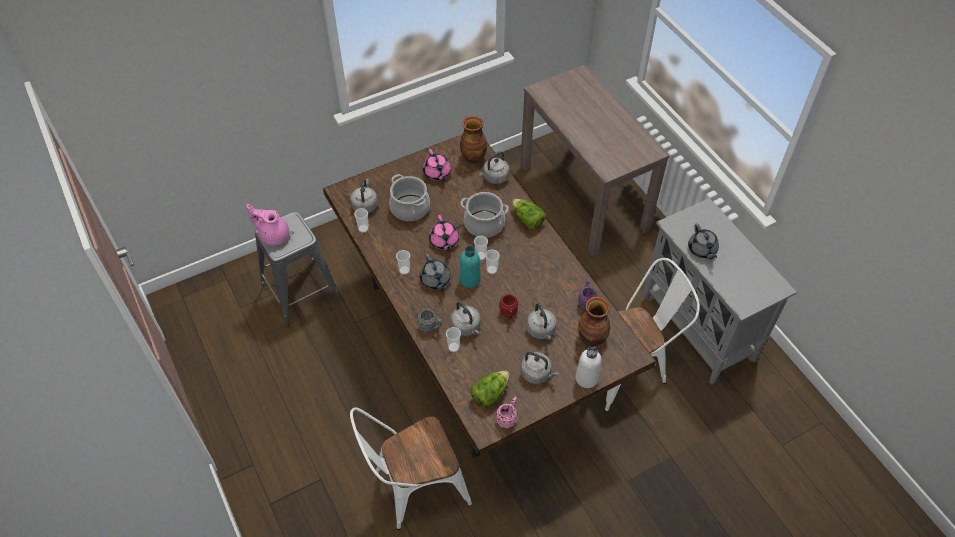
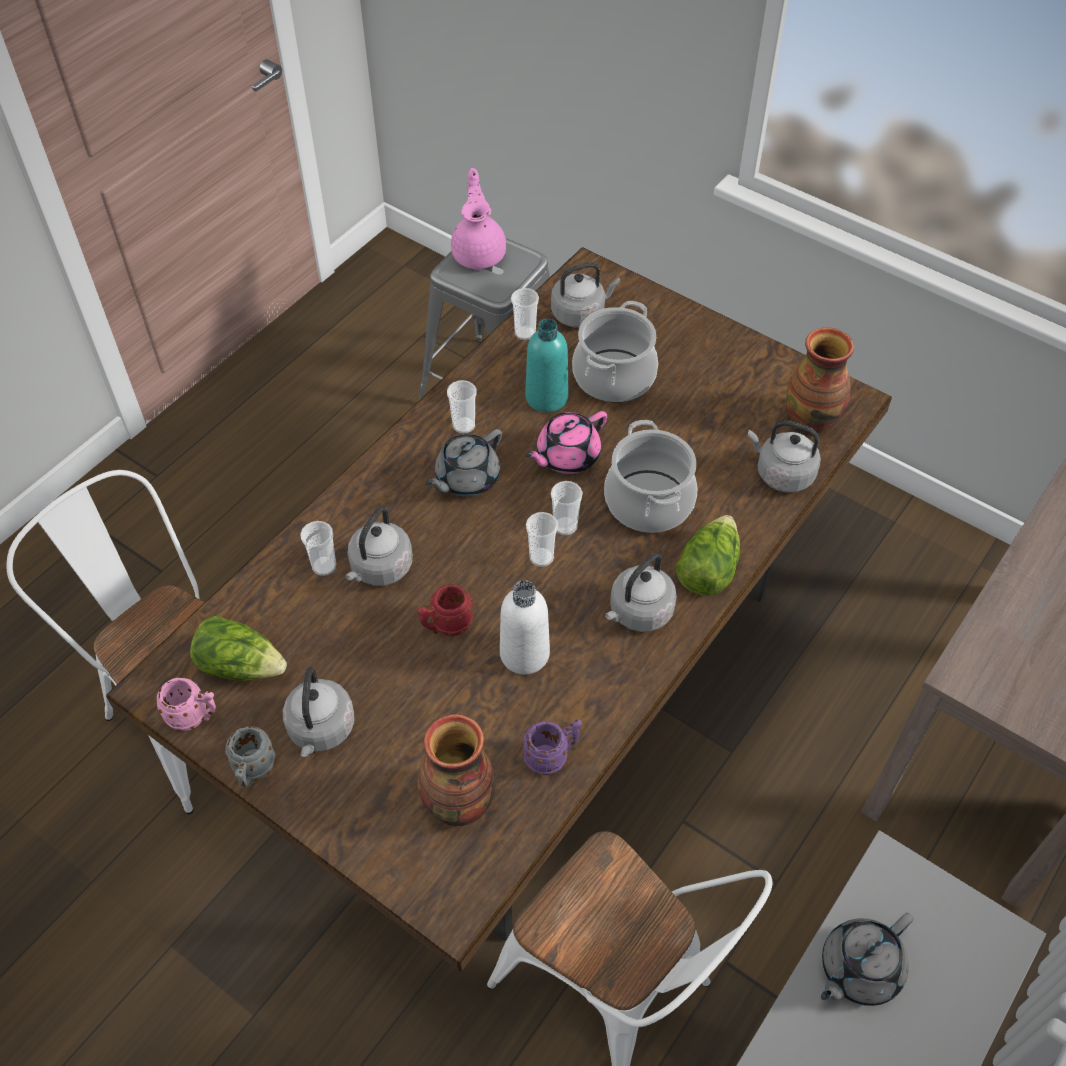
camera: 65 degrees right, 0 degrees up
grey mug [418,309,442,332] -> grey mug moved to [225,726,276,787]
pink teapot [423,149,451,181] -> none
turquoise bottle [459,246,481,288] -> turquoise bottle moved to [525,319,568,412]
grey kettle [526,303,556,339] -> grey kettle moved to [605,553,677,632]
white bottle [575,346,601,388] -> white bottle moved to [500,580,550,674]

